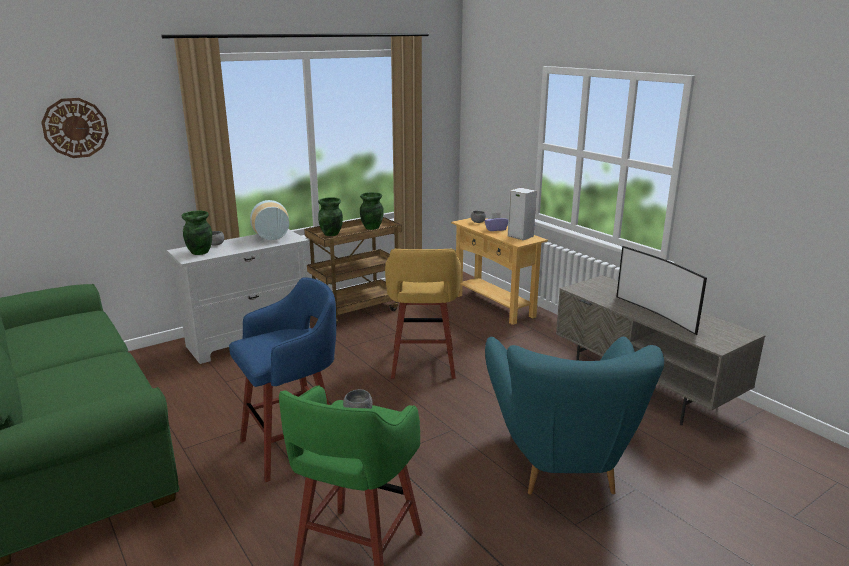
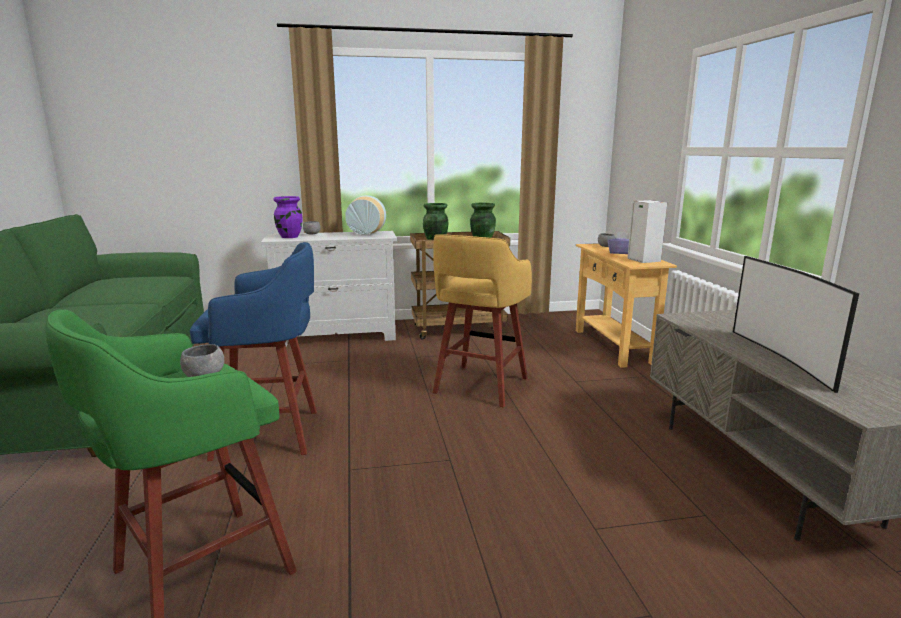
camera: 25 degrees right, 5 degrees down
wall clock [41,98,109,158] -> none
green vase [182,211,212,255] -> purple vase [273,196,302,238]
turquoise armchair [485,337,664,494] -> none

